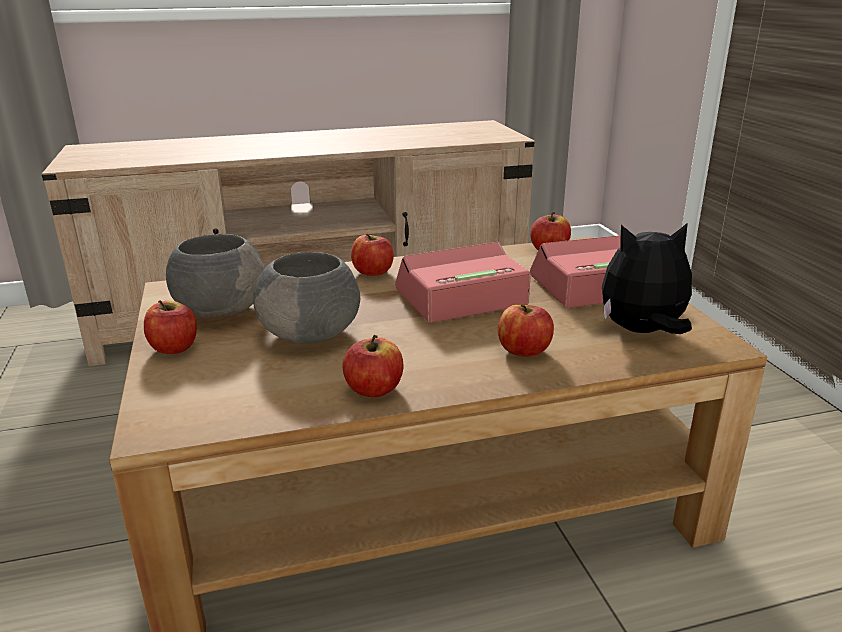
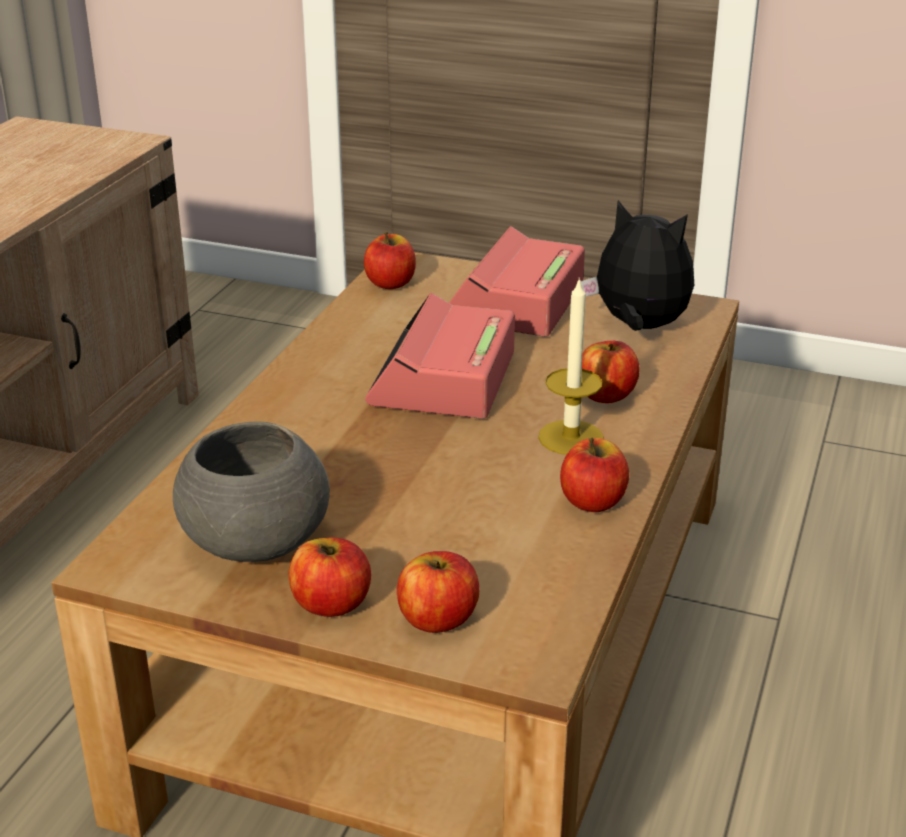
camera: 55 degrees left, 5 degrees up
grey bowl [253,252,360,344] -> none
apple [351,233,394,276] -> apple moved to [397,551,480,633]
plush toy [602,223,692,334] -> plush toy turned 90 degrees clockwise [581,200,694,331]
none -> candle [538,277,604,455]

